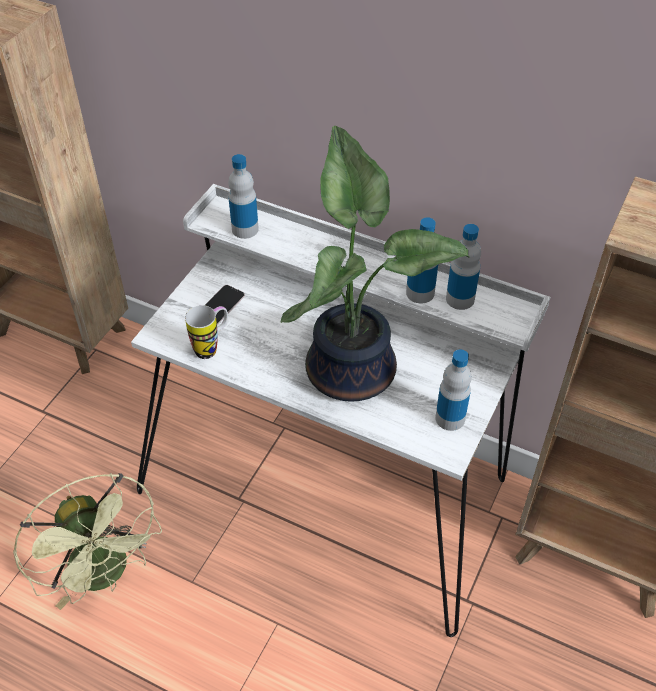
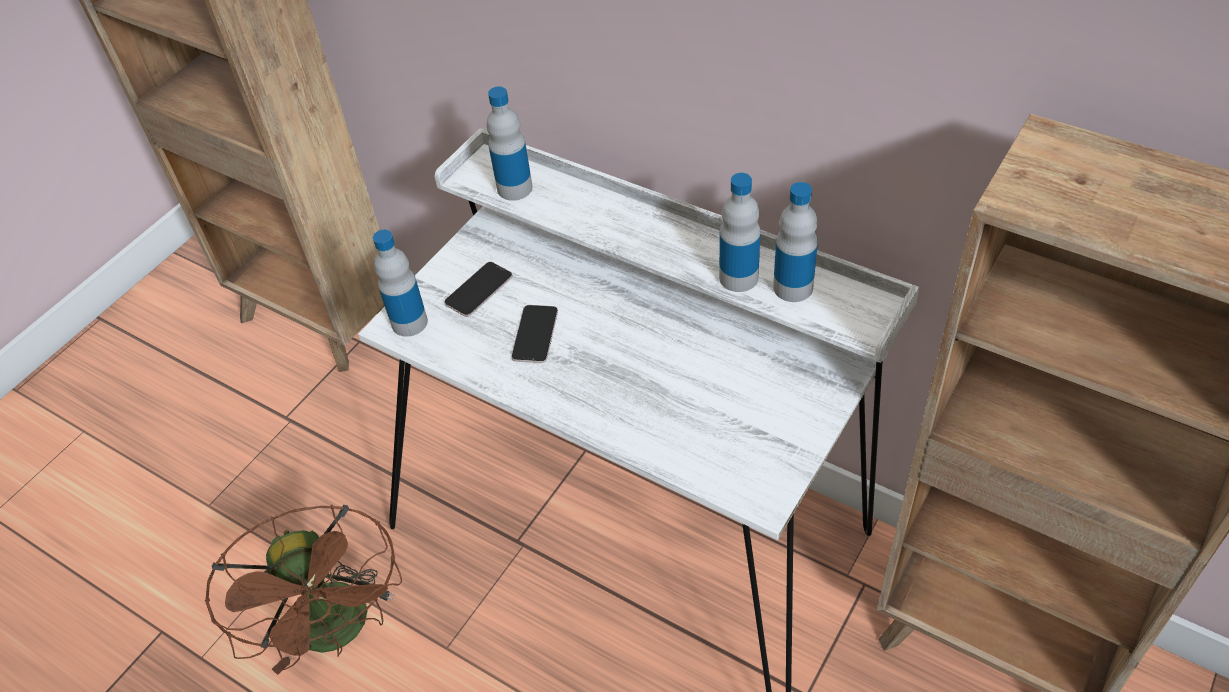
camera: 10 degrees right, 0 degrees up
green fan [13,473,162,610] -> brown fan [205,505,402,675]
mug [185,305,228,359] -> none
potted plant [280,126,470,402] -> none
bottle [435,350,472,431] -> bottle moved to [373,230,428,337]
none -> phone [511,305,558,363]

